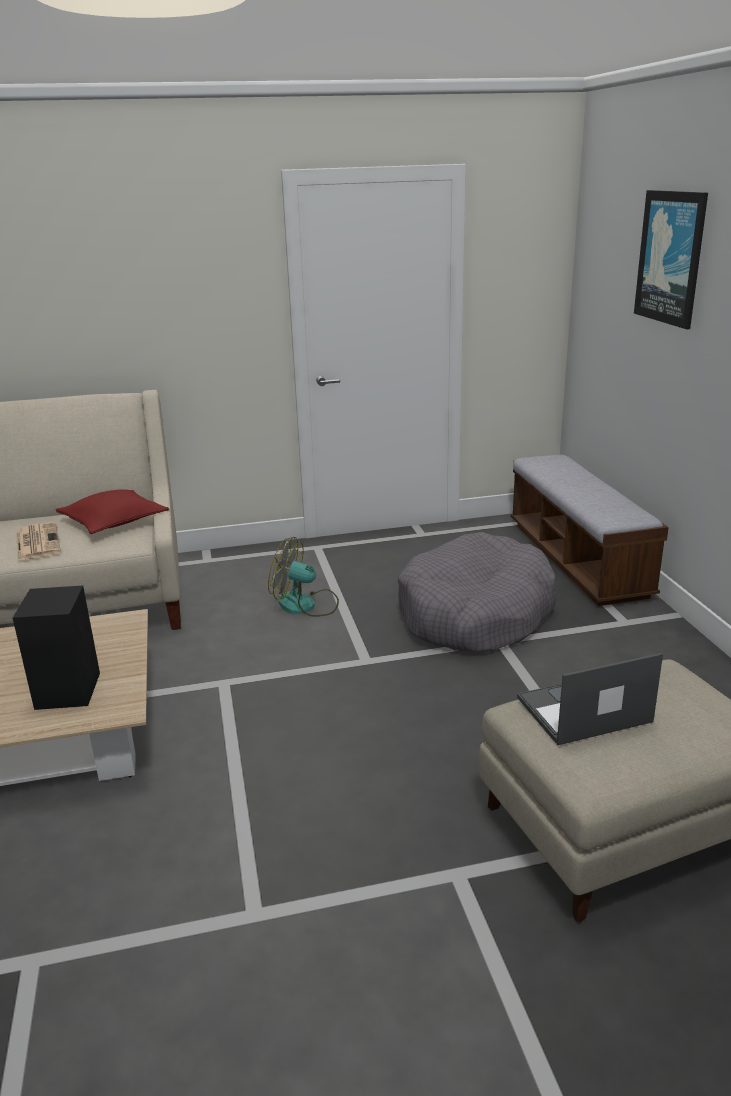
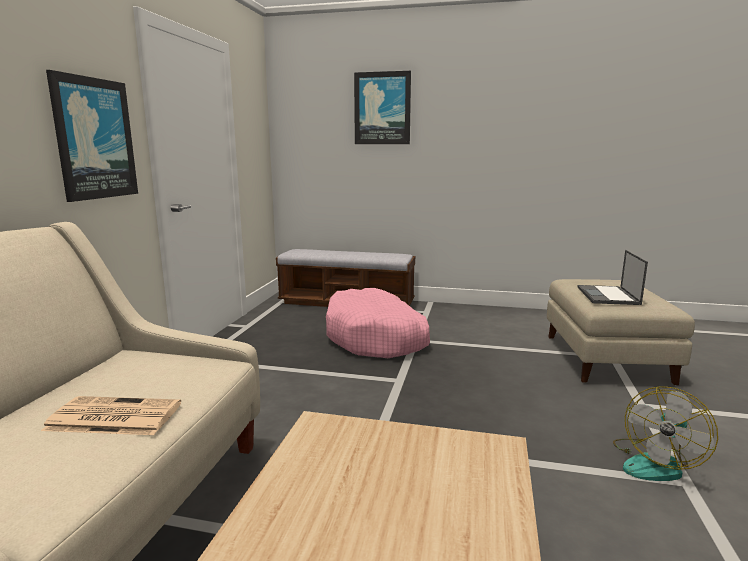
camera: 65 degrees left, 10 degrees down
black speaker [13,586,100,710] -> none
red pillow [55,490,169,534] -> none
fan [268,537,339,617] -> fan moved to [613,386,718,481]
grey dog bed [398,532,557,653] -> pink dog bed [326,288,430,358]
none -> picture [46,70,138,202]

